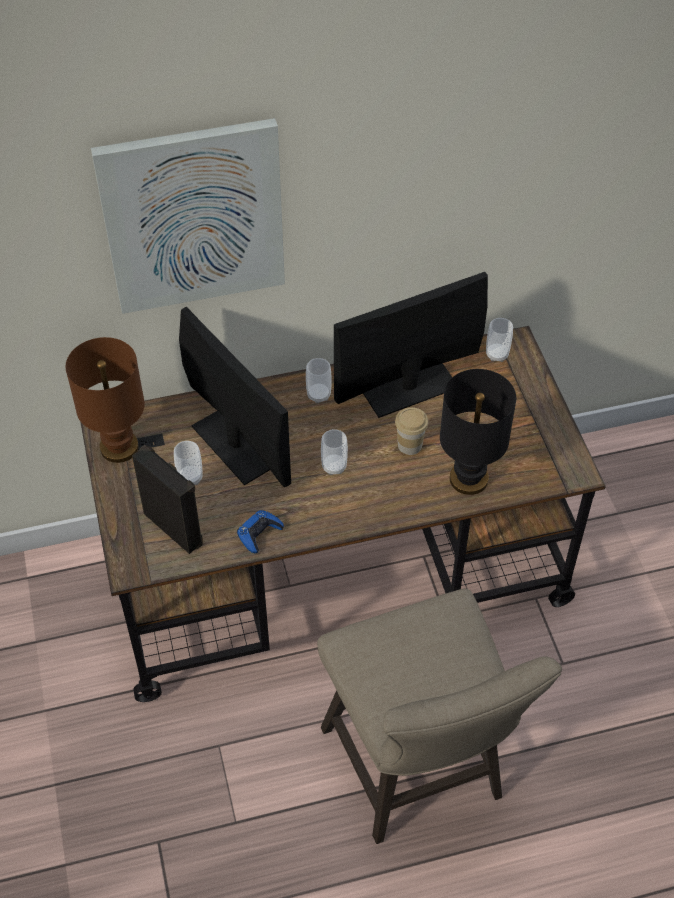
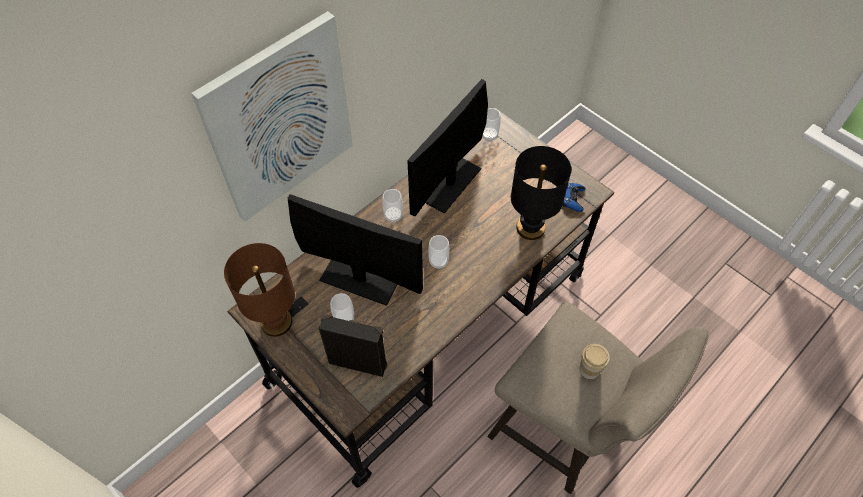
camera: 30 degrees left, 5 degrees up
blue game controller [237,510,284,553] -> blue game controller moved to [563,183,585,212]
cup [395,407,428,455] -> cup moved to [579,344,610,379]

